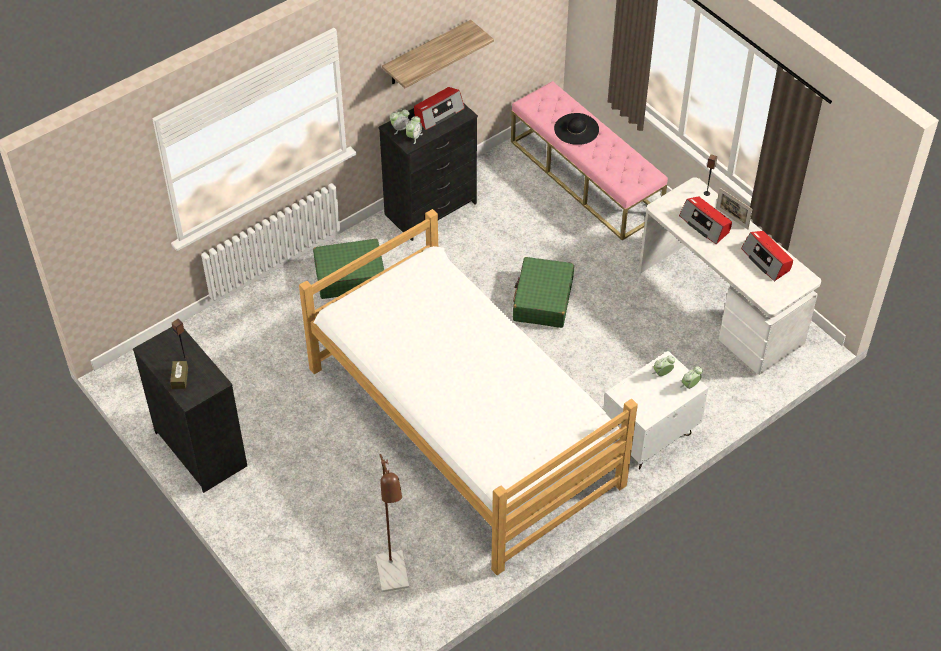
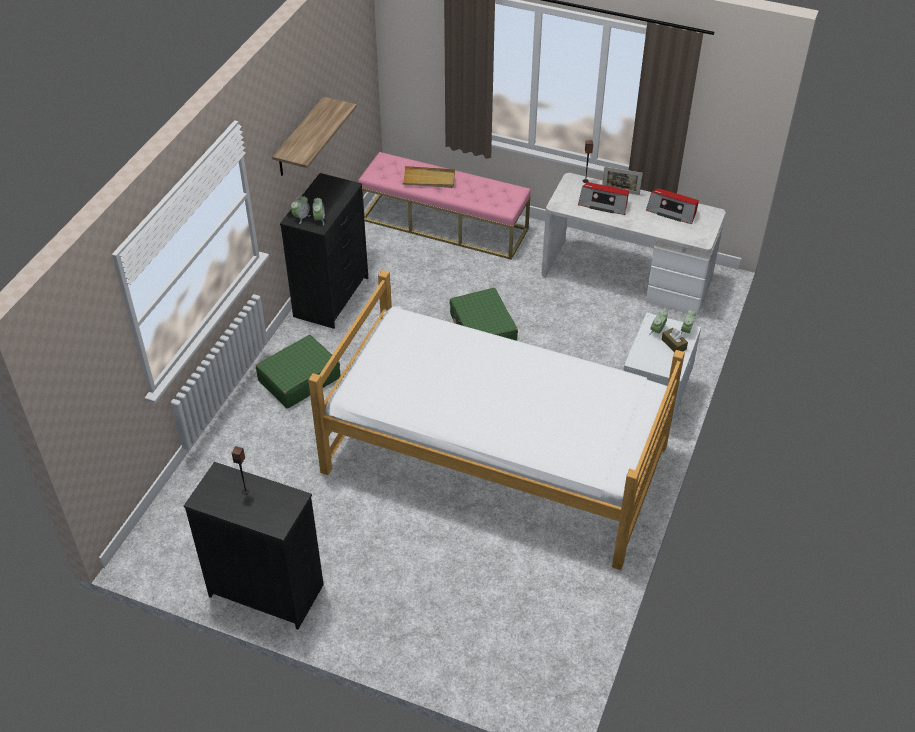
camera: 30 degrees left, 5 degrees down
brown tissue box [170,361,188,389] -> brown tissue box moved to [662,328,688,353]
brown floor lamp [376,451,409,592] -> none
radio [414,87,465,130] -> none
black hat [554,113,599,145] -> beige tray [403,166,455,188]

